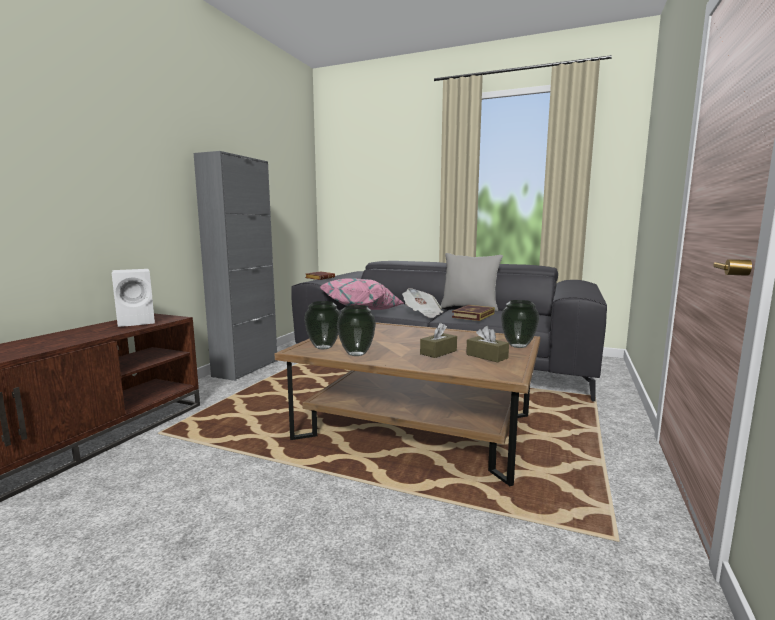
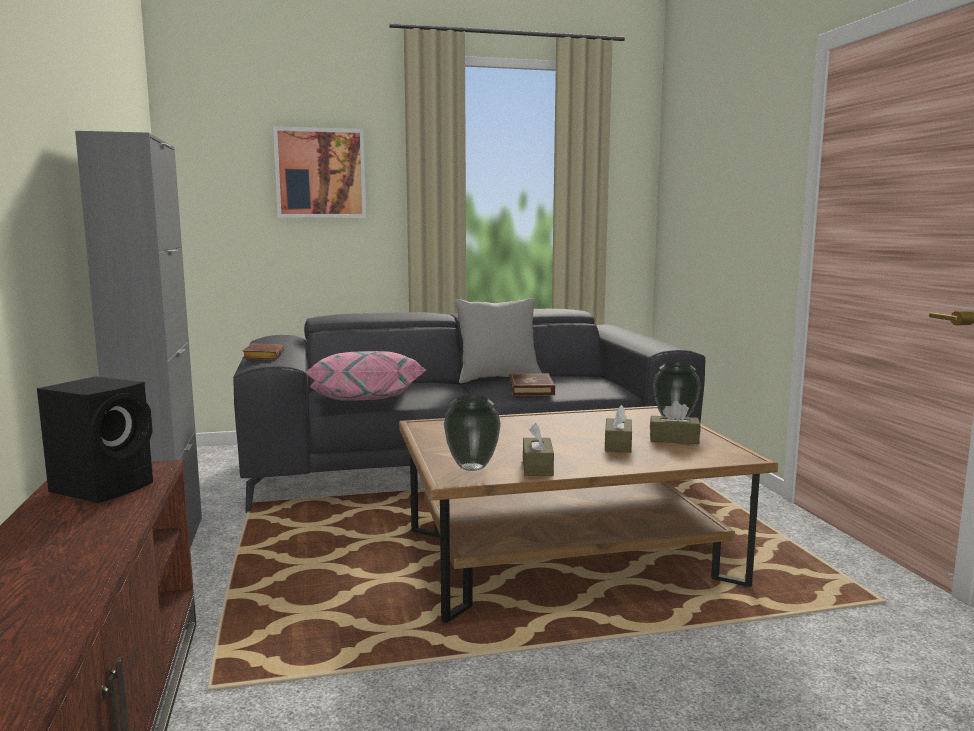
camera: 35 degrees left, 0 degrees up
white speaker [112,269,155,327] -> black speaker [37,376,153,503]
vase [337,305,376,356] -> brown tissue box [523,423,554,476]
newspaper [402,288,443,318] -> none
none -> picture [273,126,366,218]

